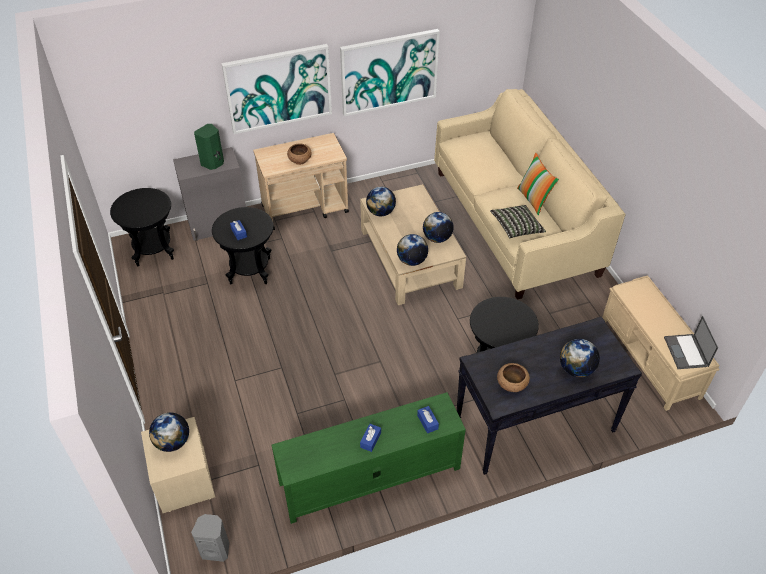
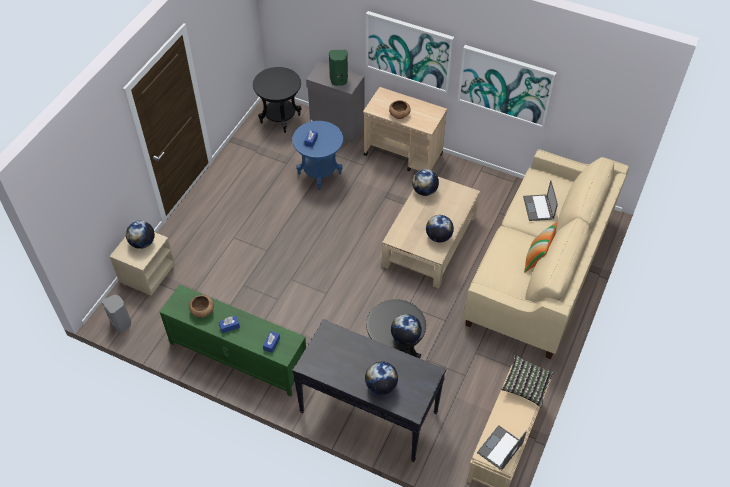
camera: 45 degrees right, 5 degrees up
black side table [212,207,274,284] -> blue side table [292,121,343,190]
globe [397,234,428,266] -> globe moved to [391,314,422,345]
pillow [490,205,546,238] -> pillow moved to [501,355,553,407]
brown bowl [497,363,530,392] -> brown bowl moved to [189,295,214,318]
none -> laptop [523,180,558,221]

